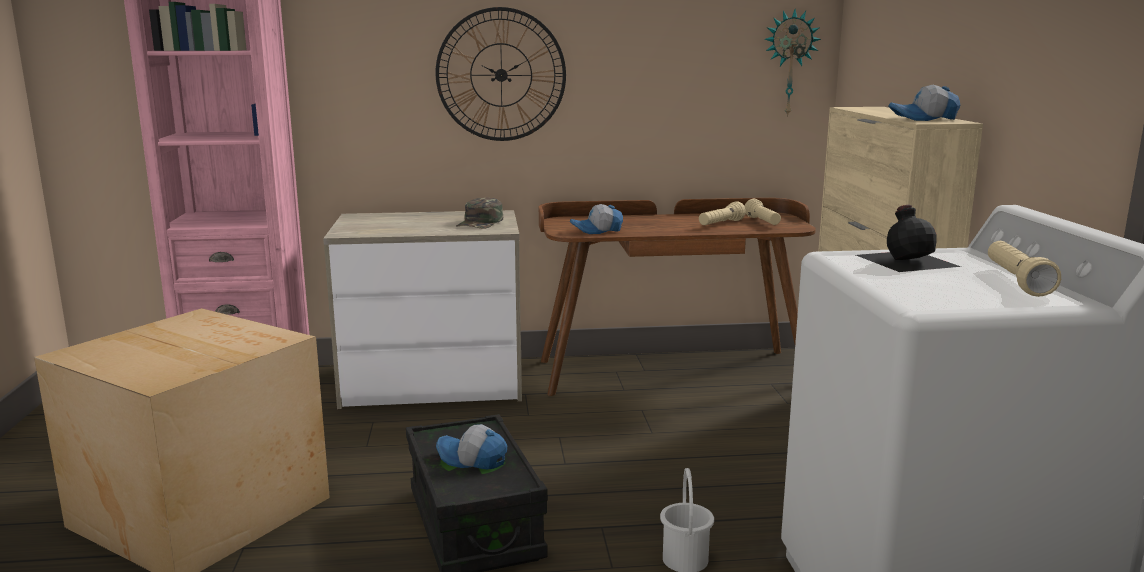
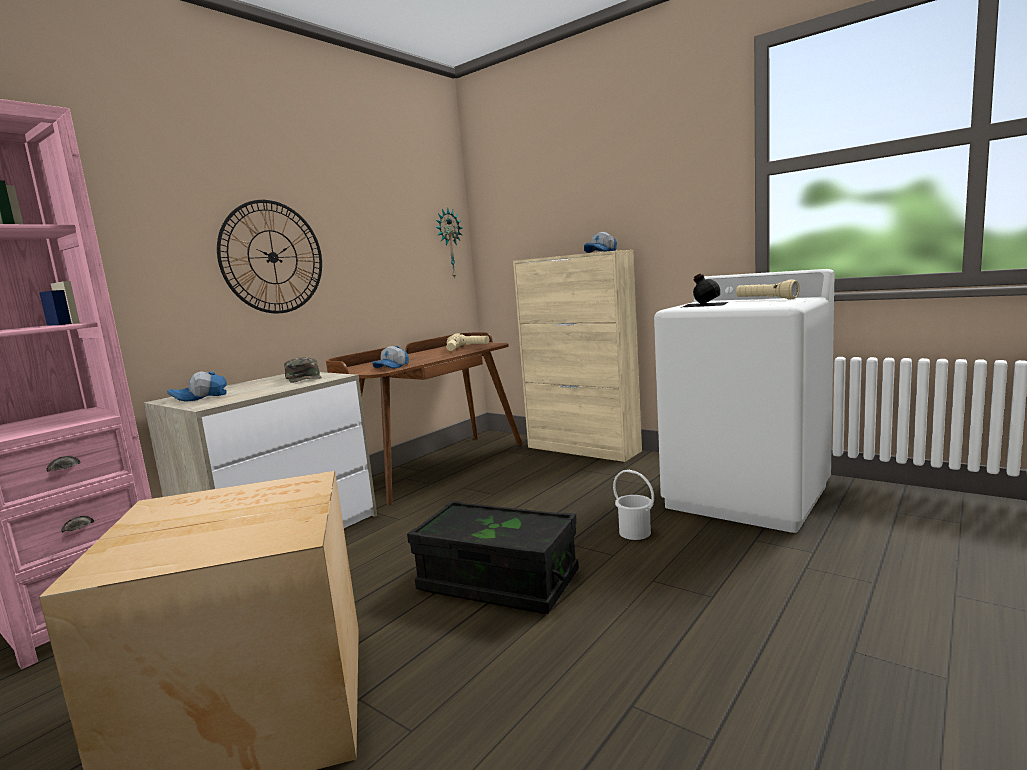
camera: 45 degrees left, 5 degrees down
cap [436,424,507,470] -> cap moved to [167,371,227,402]

